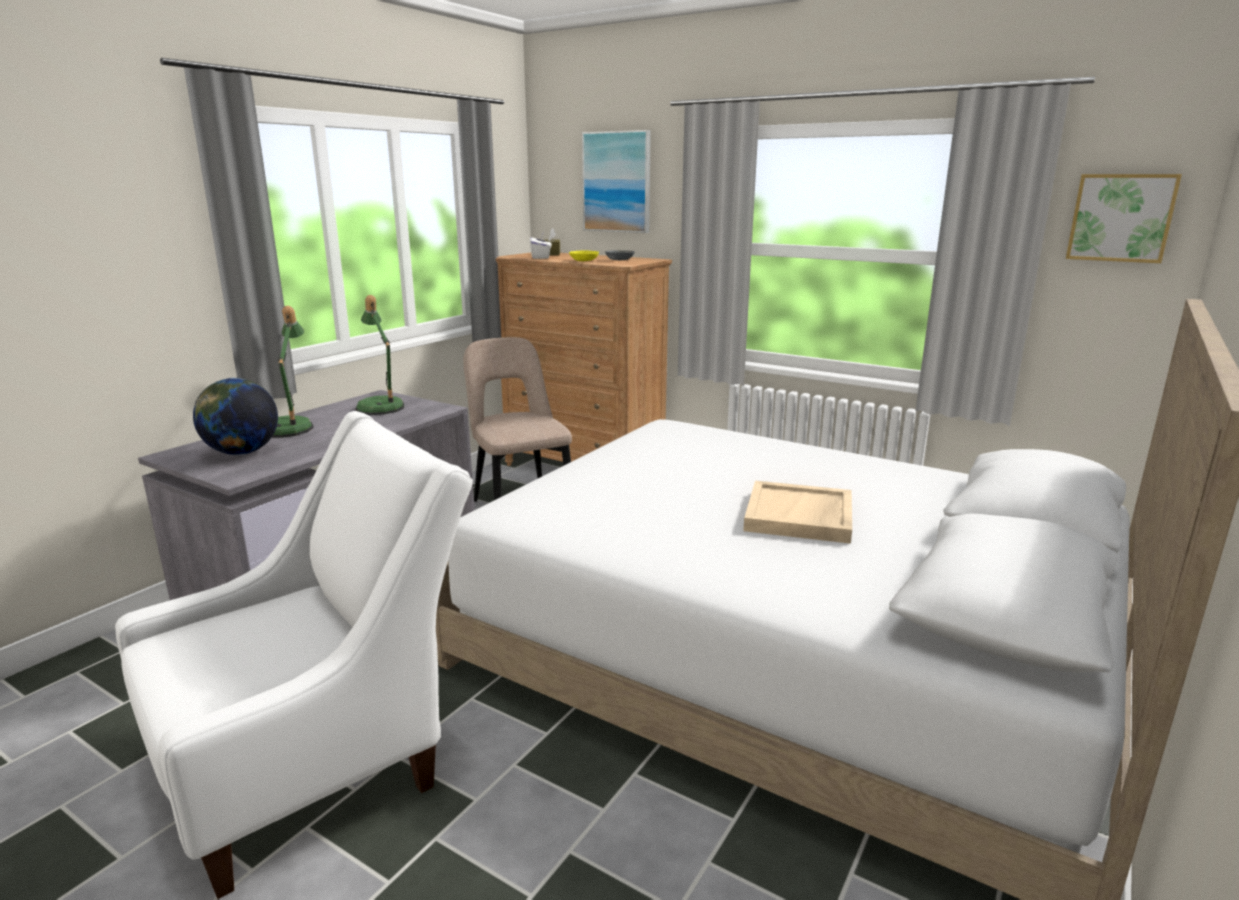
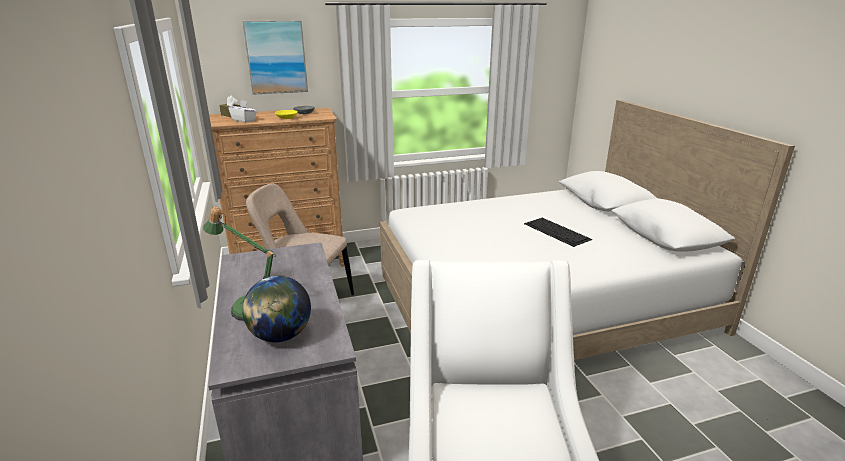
camera: 50 degrees left, 5 degrees up
table lamp [355,295,404,415] -> none
beige tray [743,481,852,544] -> keyboard [524,218,592,247]
picture [1066,174,1182,263] -> none

